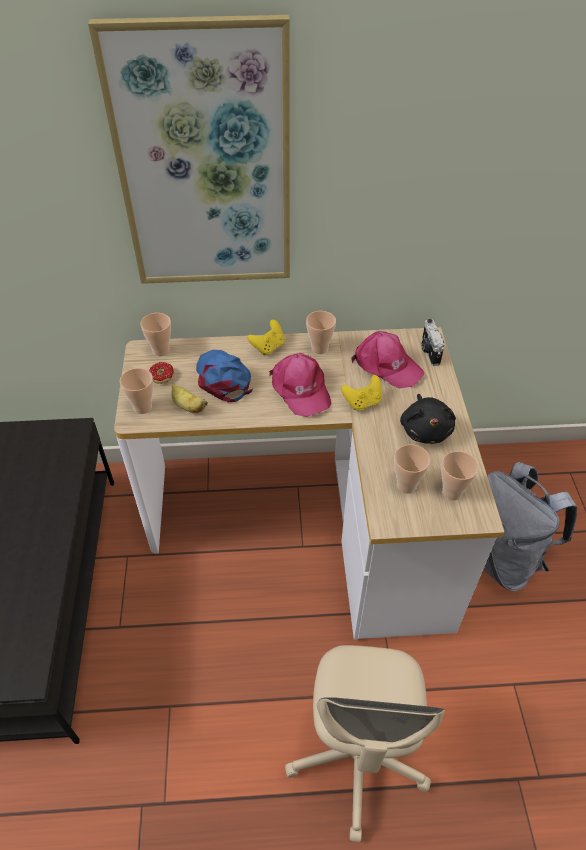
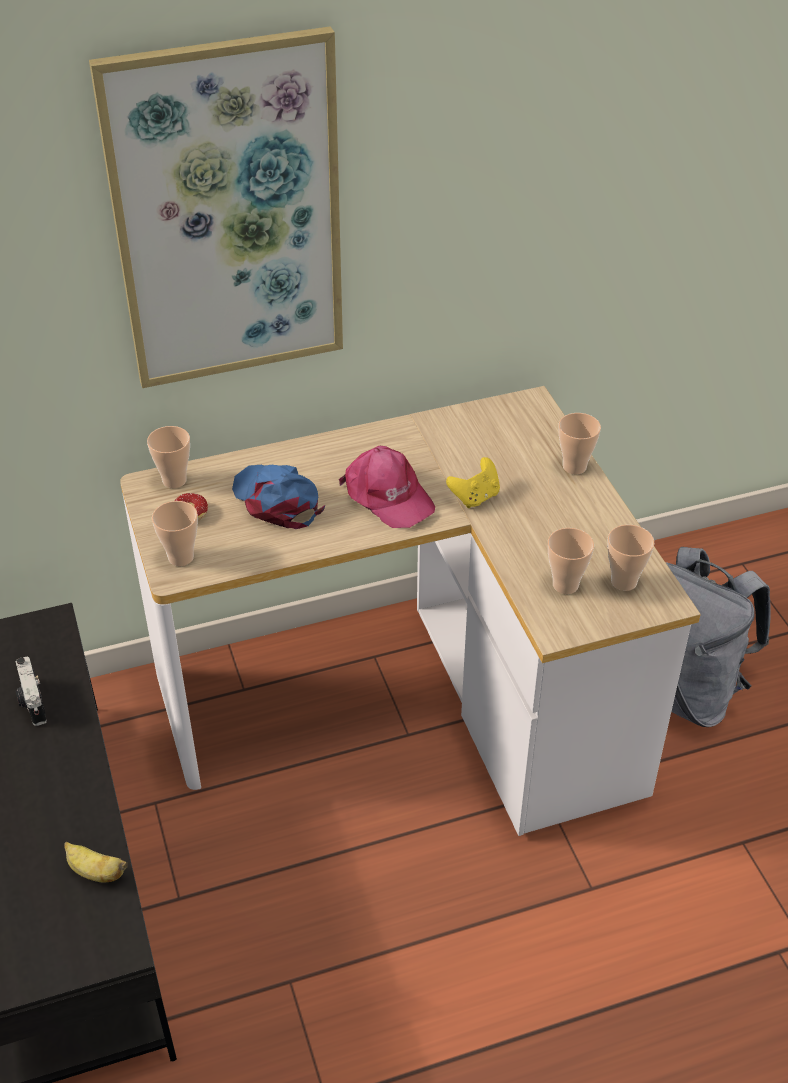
camera: 15 degrees left, 5 degrees down
banana [171,384,208,413] -> banana moved to [64,842,128,882]
yellow game controller [247,320,285,356] -> none
beige office chair [285,645,445,842] -> none
cup [306,311,336,354] -> cup moved to [558,413,601,474]
pink cap [351,331,425,389] -> none
black plush toy [400,394,456,444] -> none
camera [422,319,444,366] -> camera moved to [16,657,47,726]

